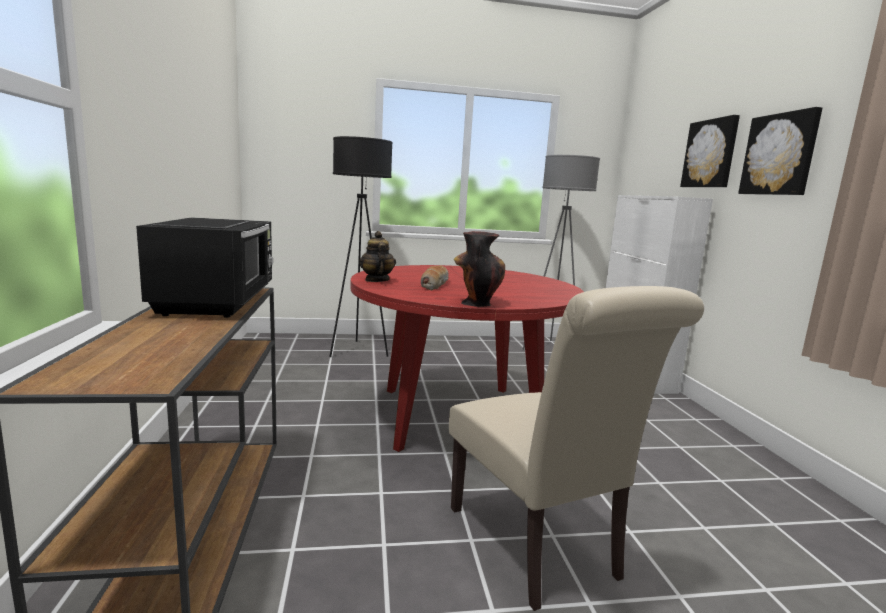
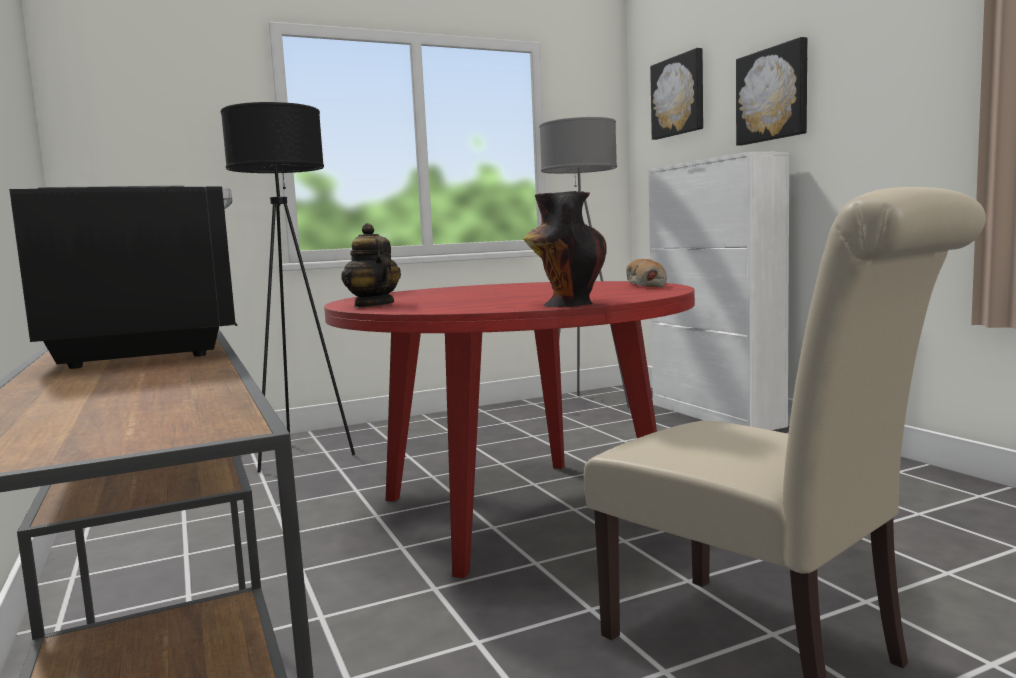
camera: 15 degrees left, 5 degrees down
bread [421,266,449,290] -> bread moved to [626,259,667,288]
picture [738,107,822,195] -> picture moved to [650,48,703,140]

